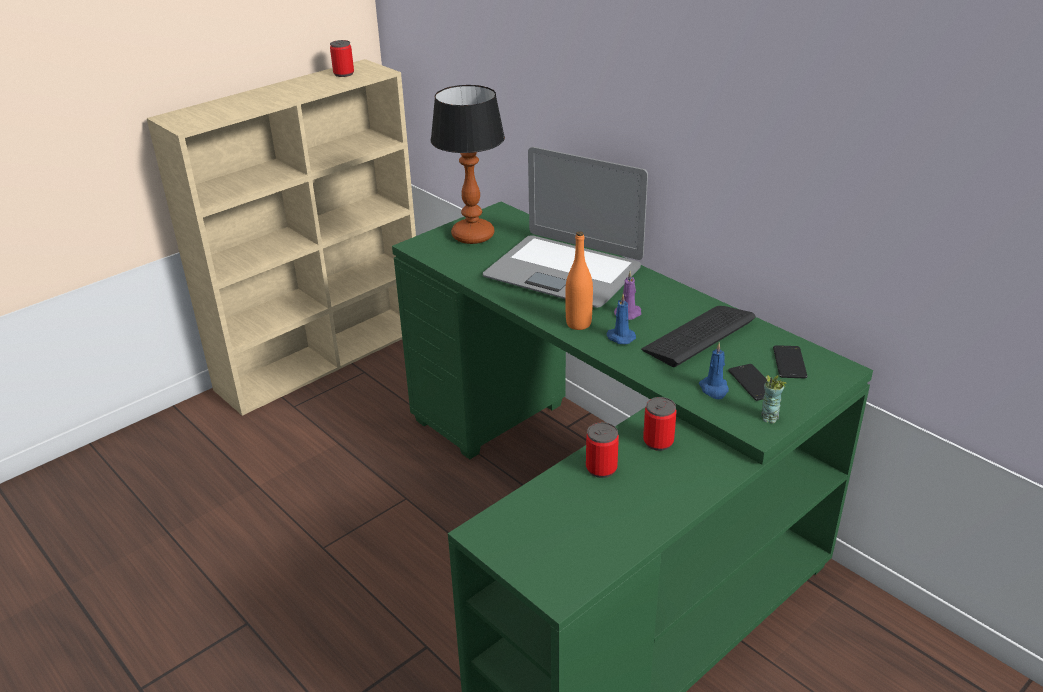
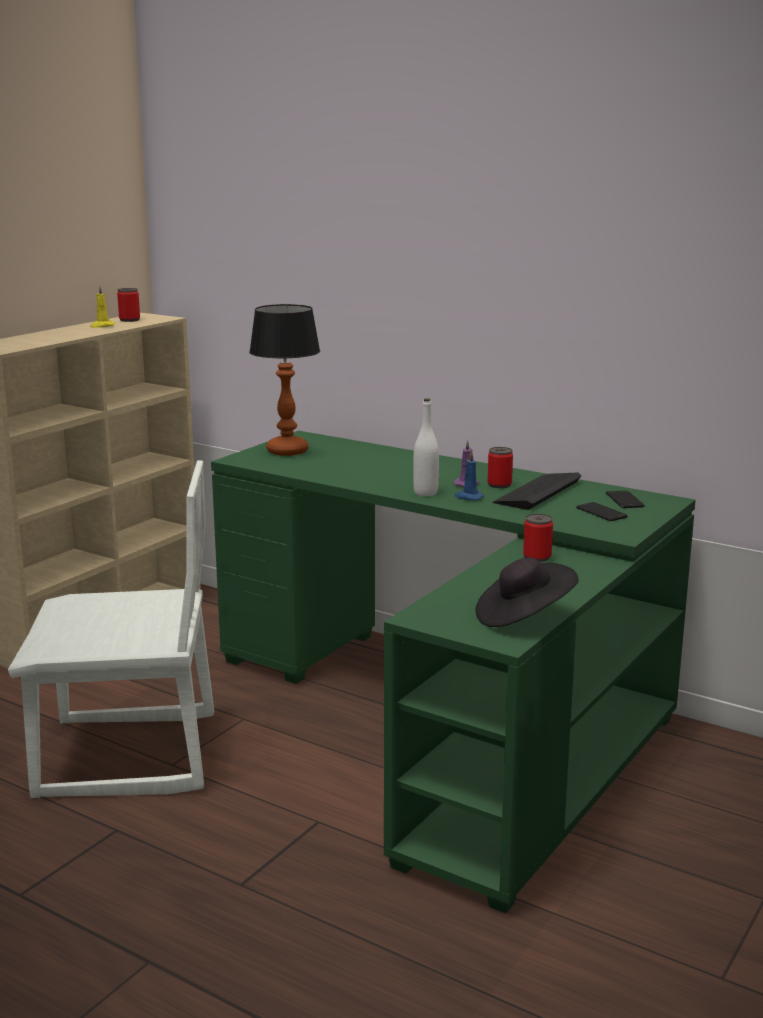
camera: 15 degrees left, 15 degrees down
laptop [483,147,648,308] -> none
orange bottle [565,231,593,330] -> white bottle [413,398,439,496]
can [586,422,619,478] -> can moved to [488,447,513,488]
blue candle [699,342,729,399] -> none
cup [761,375,786,423] -> none
none -> white chair [8,460,214,798]
none -> yellow candle [90,286,115,328]
none -> black hat [476,557,579,627]

